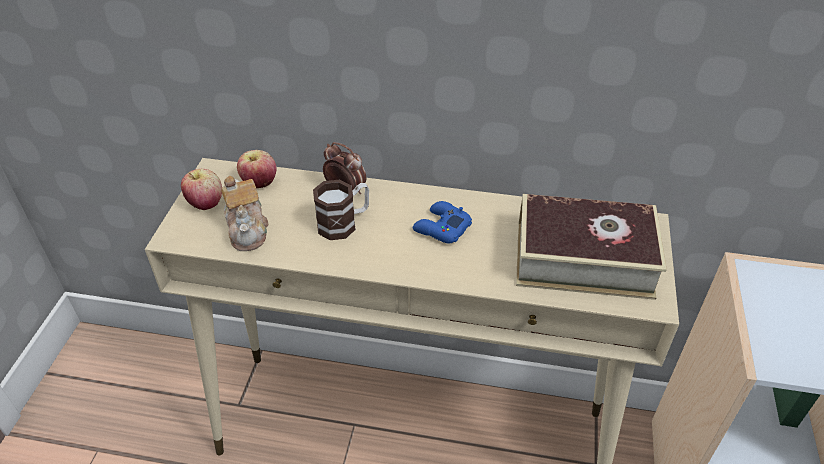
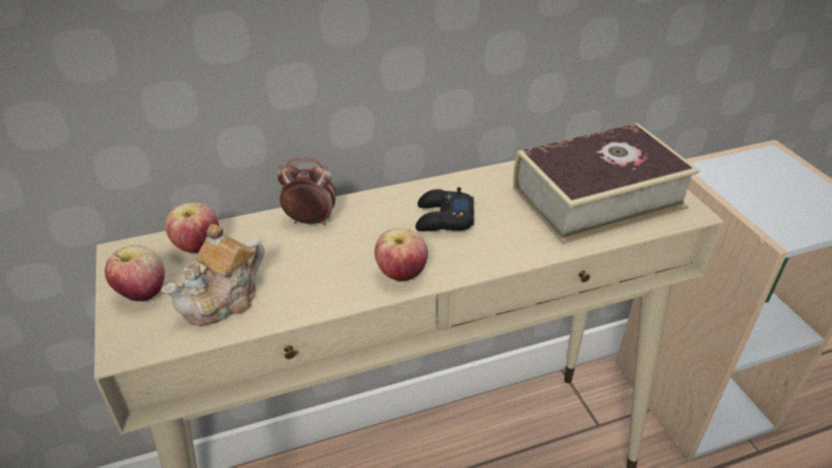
camera: 30 degrees left, 5 degrees down
teapot [221,176,269,251] -> teapot turned 90 degrees clockwise [162,224,264,326]
mug [313,180,369,240] -> none
blue game controller [413,201,472,244] -> black game controller [415,187,474,231]
none -> apple [374,228,428,281]

